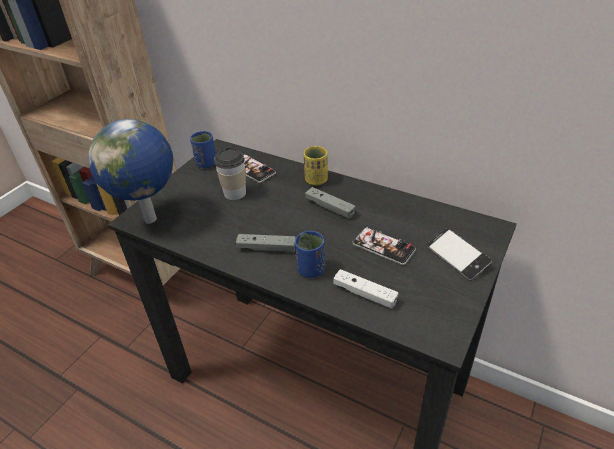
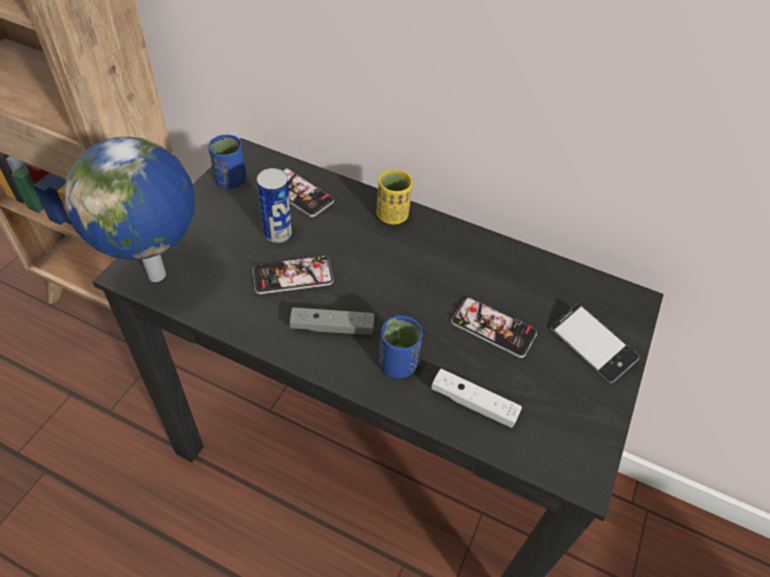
camera: 10 degrees left, 10 degrees up
cup [214,147,246,200] -> can [257,168,292,243]
grey game controller [305,187,355,219] -> none
none -> phone [252,256,334,294]

